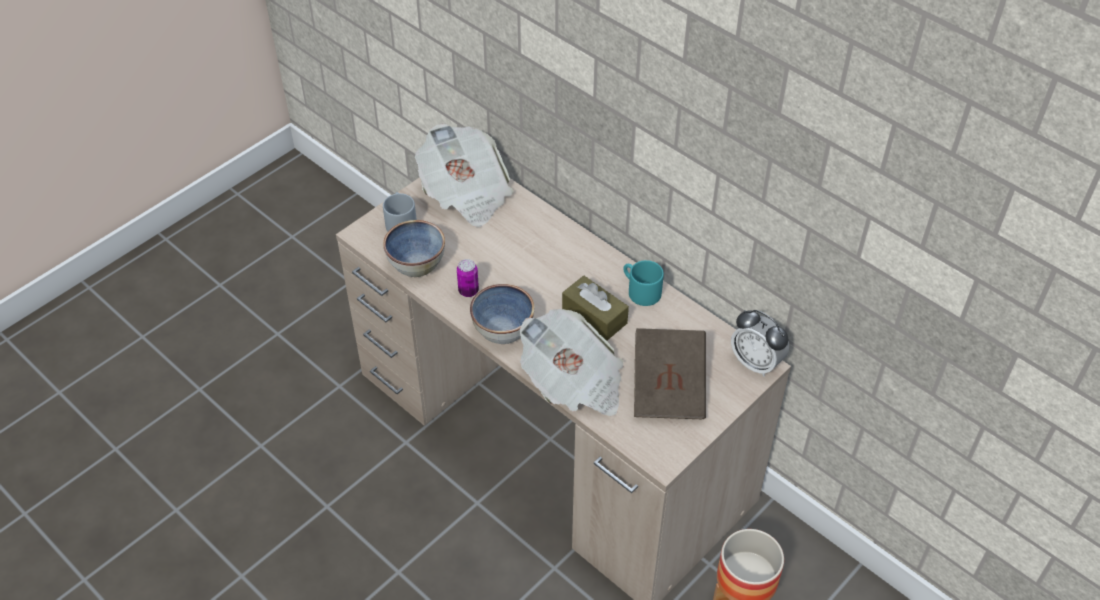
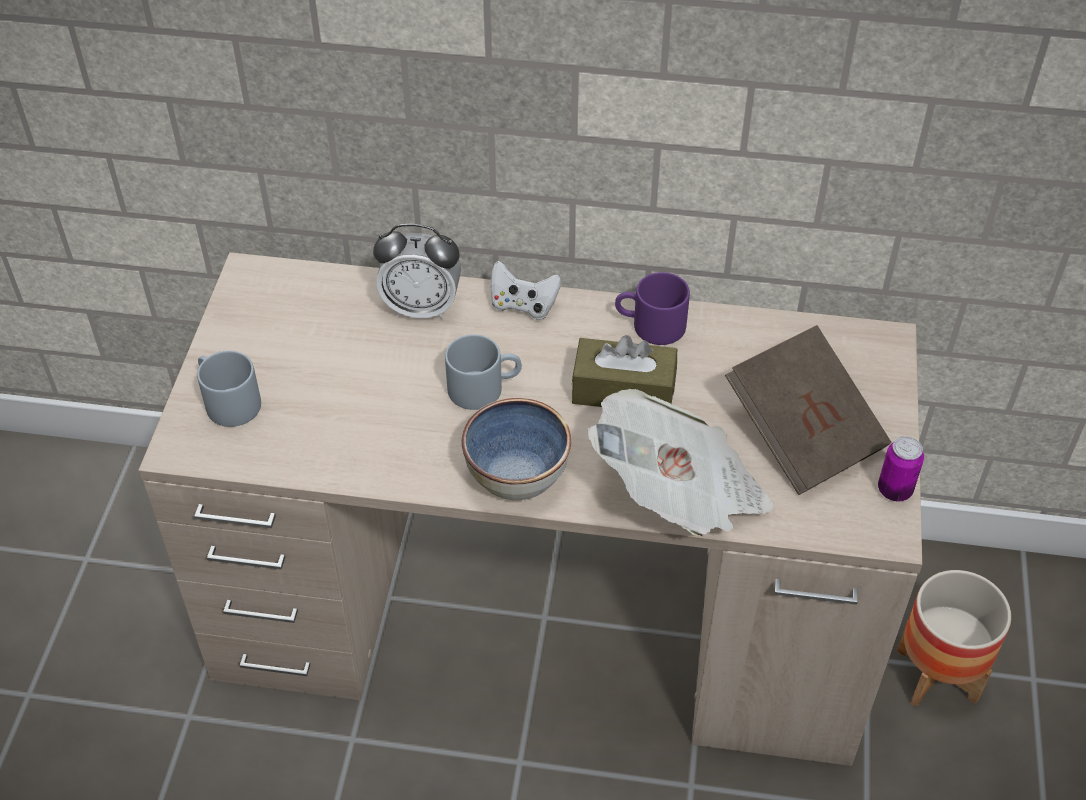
camera: 35 degrees left, 0 degrees up
bowl [383,220,445,277] -> none
newspaper [415,123,514,227] -> none
can [457,259,479,297] -> can moved to [878,436,924,501]
turquoise mug [623,260,664,306] -> purple mug [615,272,690,345]
alarm clock [731,310,789,377] -> alarm clock moved to [373,224,461,320]
none -> grey mug [445,334,522,410]
none -> white game controller [490,261,561,320]

